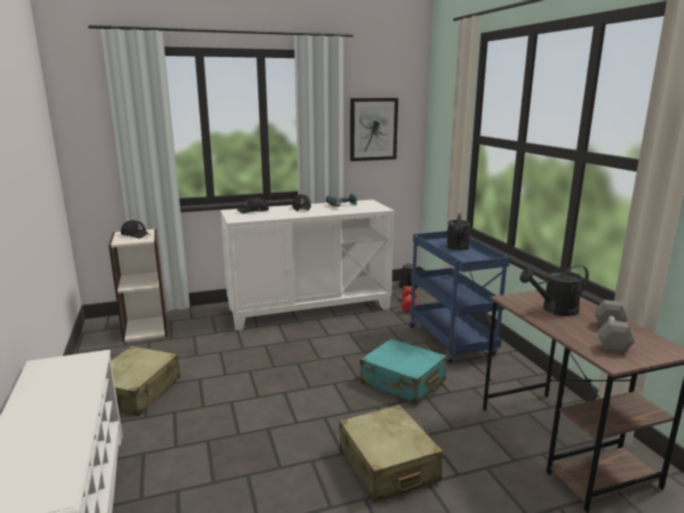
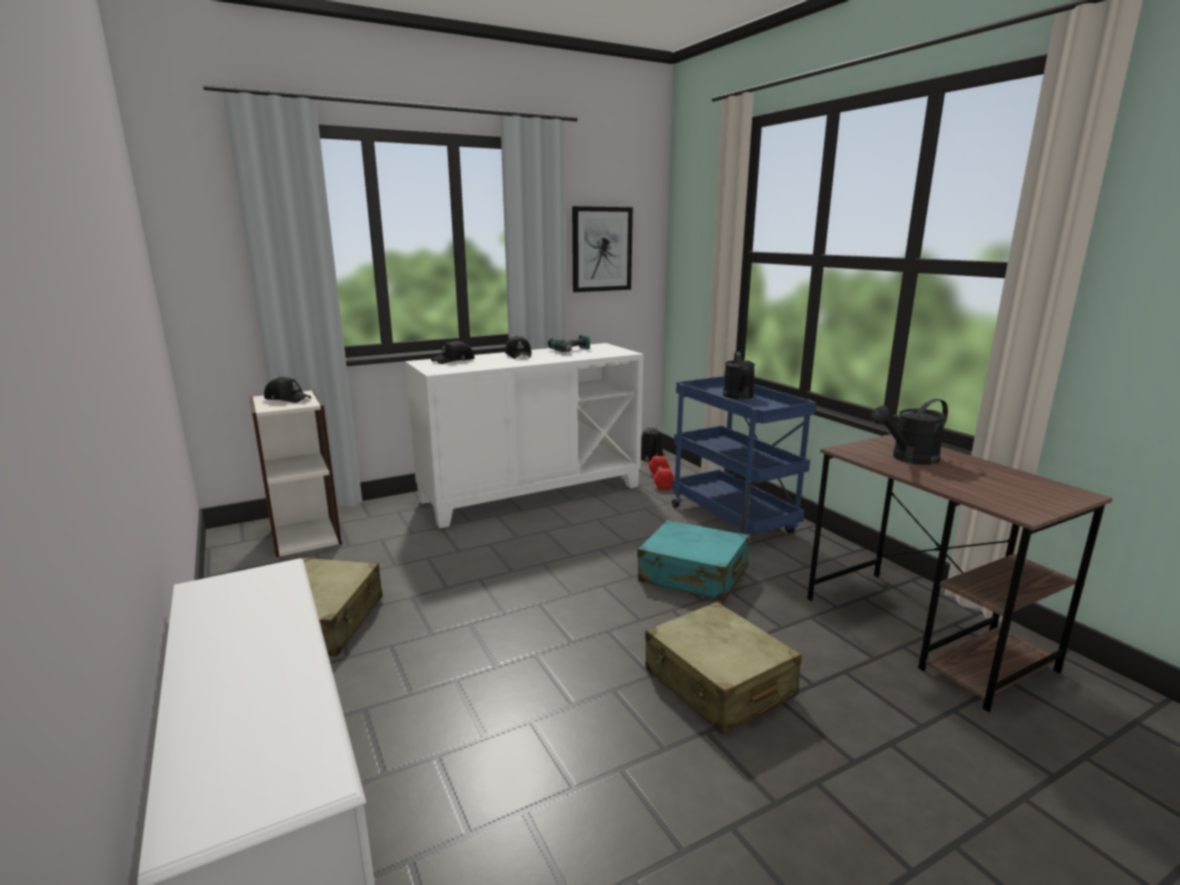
camera: 10 degrees left, 0 degrees up
grey dumbbell [594,300,635,353] -> none

